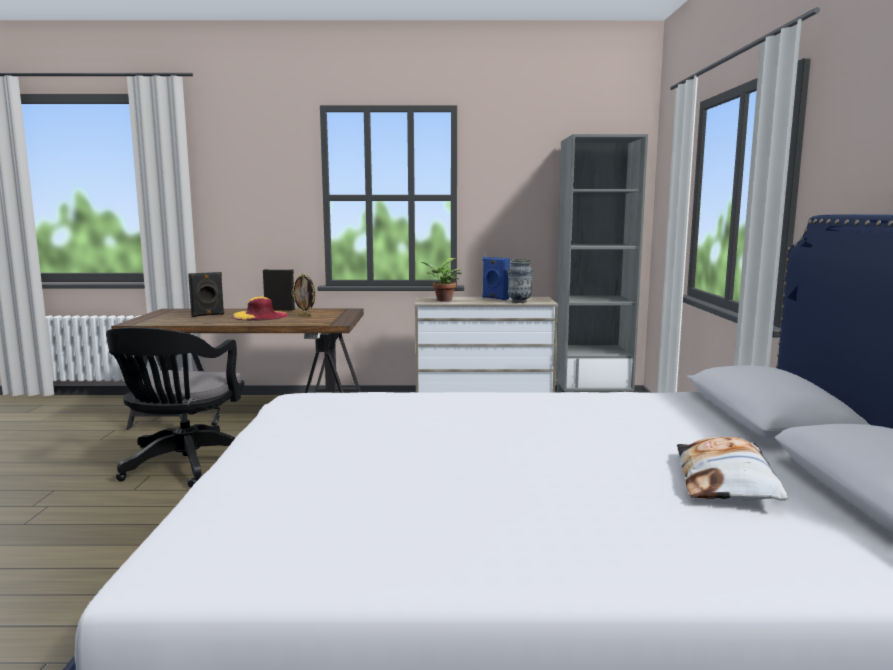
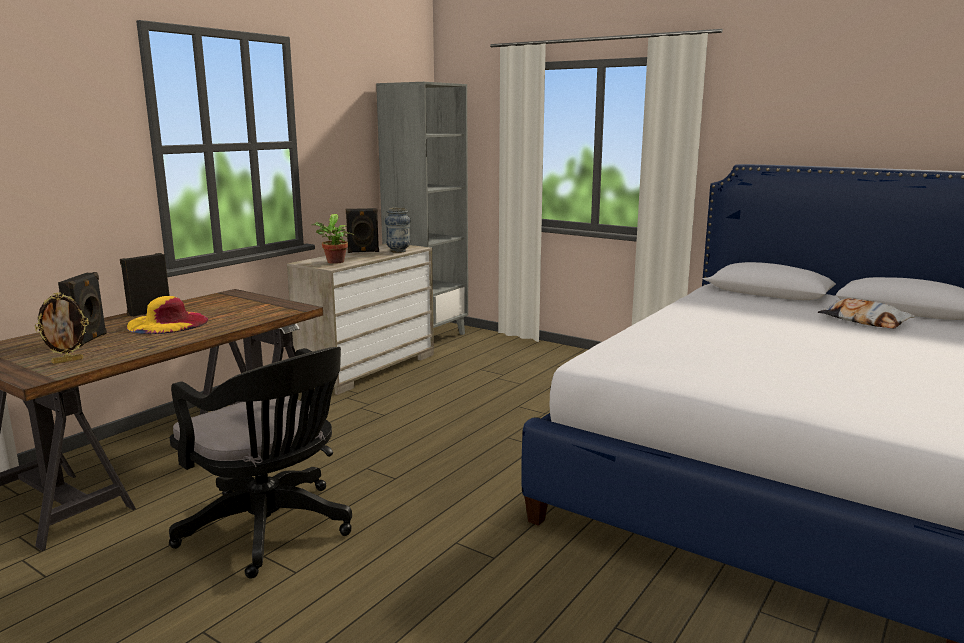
camera: 55 degrees left, 5 degrees up
picture frame [291,274,316,317] -> picture frame moved to [35,292,89,364]
blue speaker [482,257,510,300] -> black speaker [346,208,379,253]

